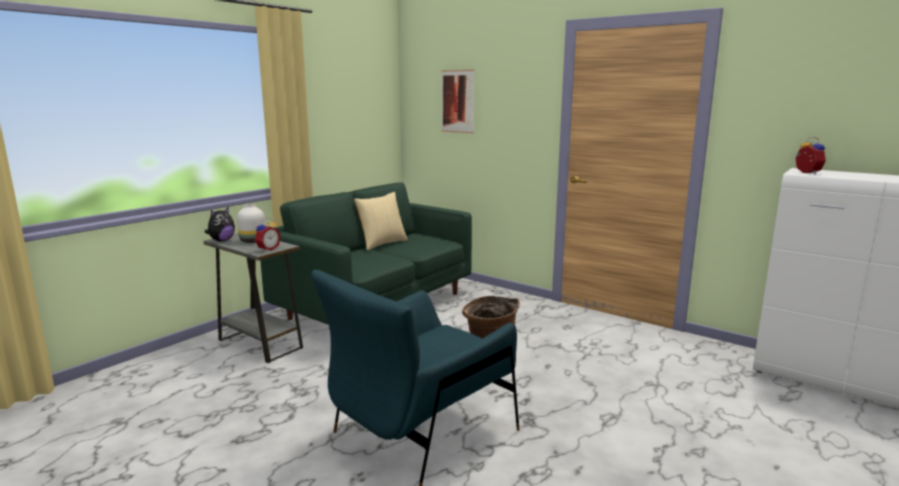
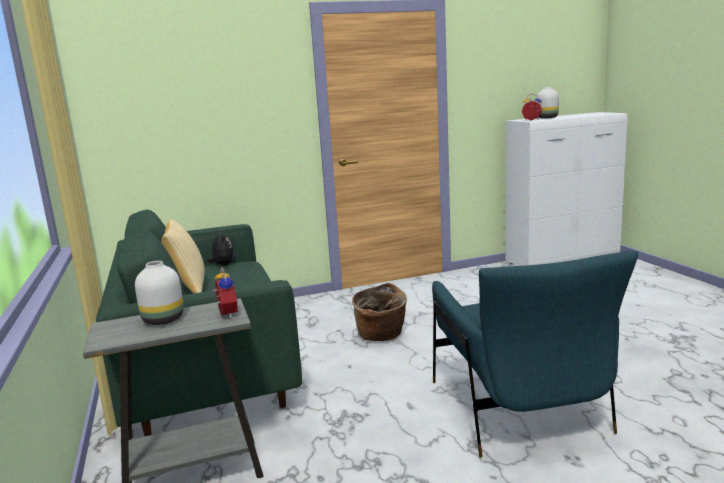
camera: 55 degrees left, 0 degrees up
plush toy [205,207,235,242] -> plush toy moved to [207,231,234,265]
picture [441,70,474,133] -> none
none -> white vase [536,87,559,119]

